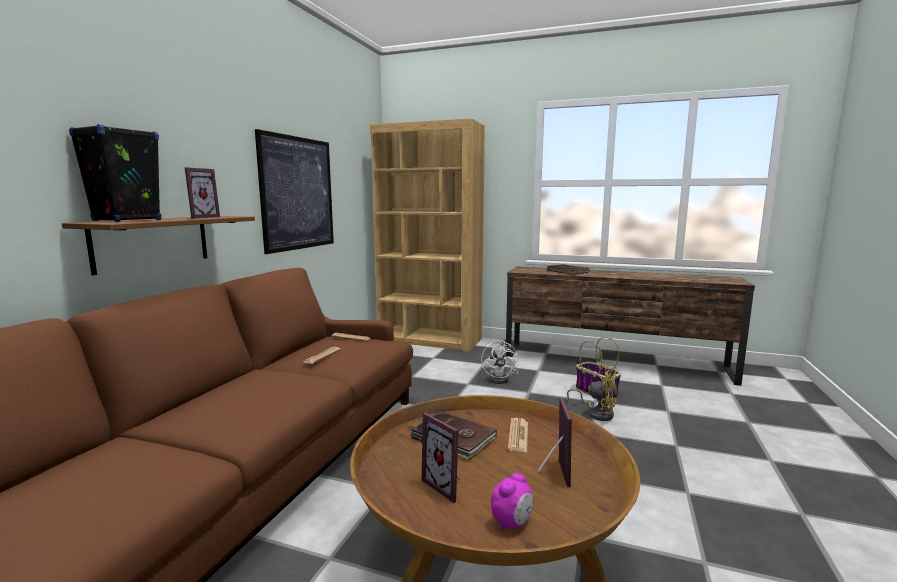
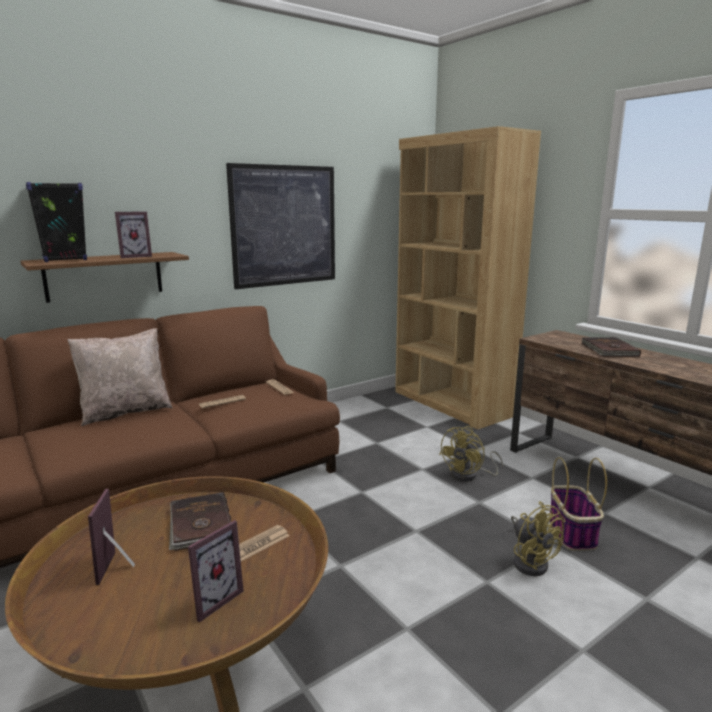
camera: 35 degrees right, 5 degrees up
white fan [481,340,518,384] -> yellow fan [439,426,503,482]
alarm clock [491,473,534,530] -> none
none -> beige pillow [67,328,173,426]

